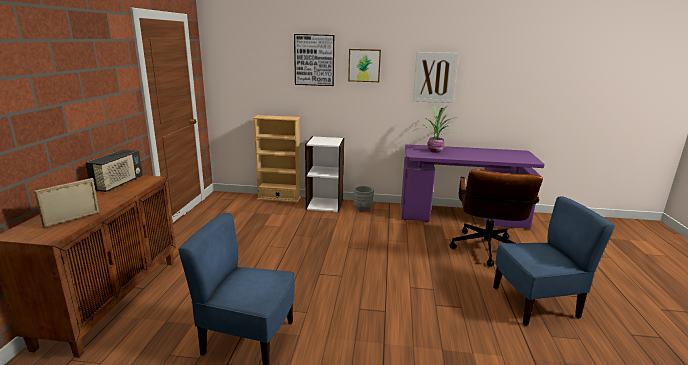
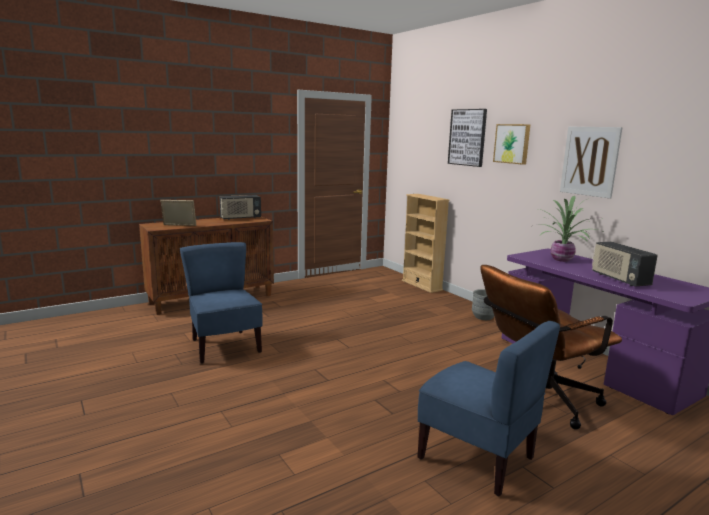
camera: 50 degrees right, 5 degrees down
white bookcase [305,136,345,212] -> none
none -> radio [592,242,658,286]

